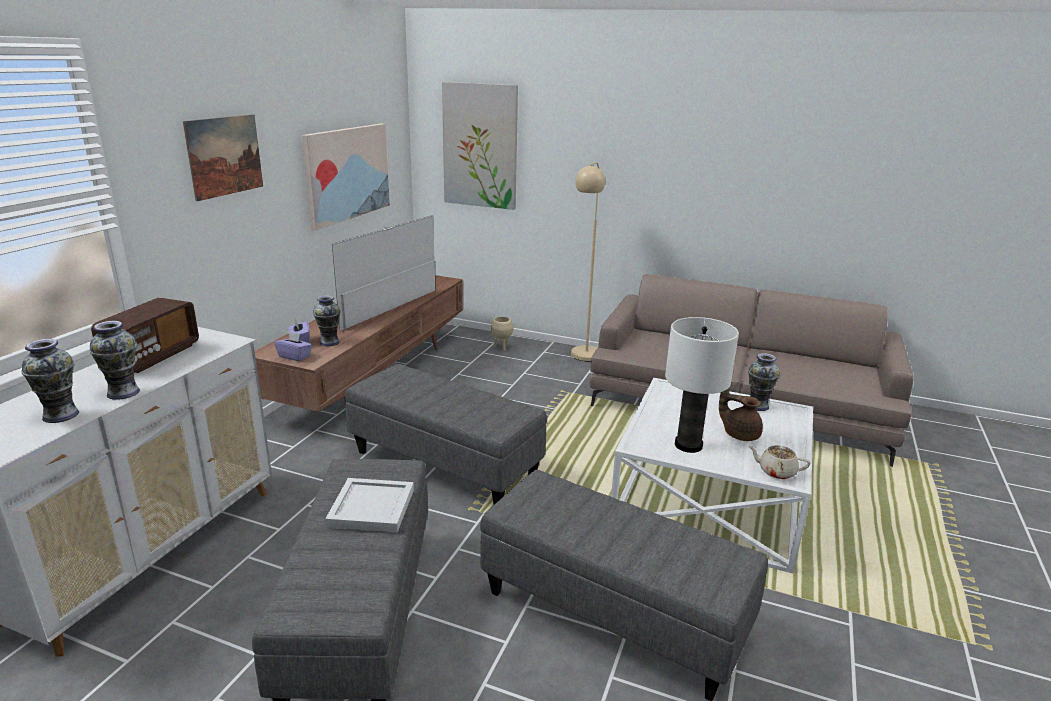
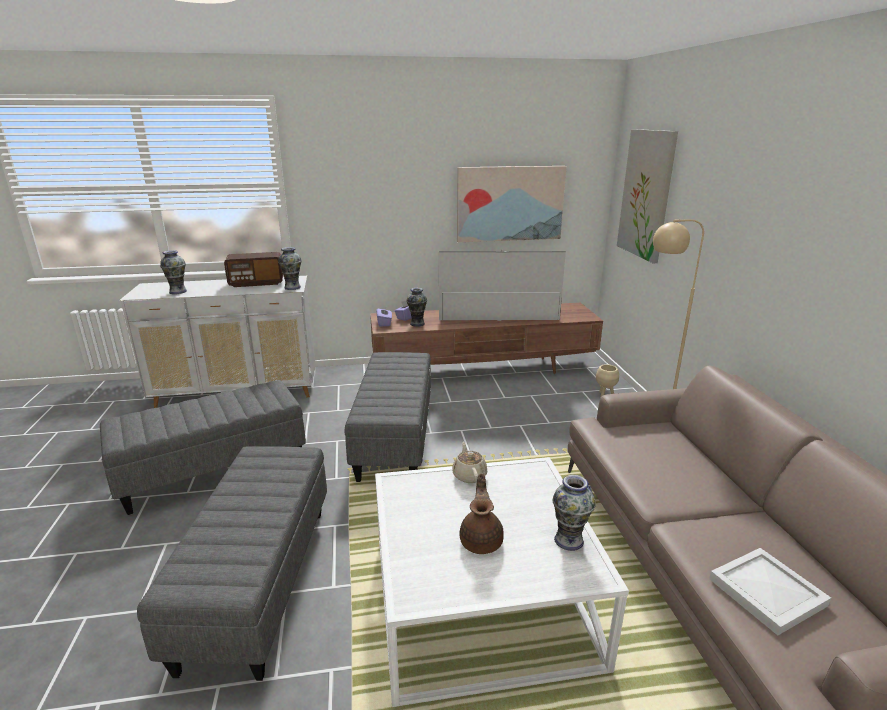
camera: 60 degrees right, 0 degrees up
vase [89,321,140,400] -> vase moved to [278,247,302,290]
picture [183,114,263,201] -> none
white tray [325,478,414,532] -> white tray moved to [709,548,831,635]
white table lamp [665,317,739,453] -> none
beige teapot [748,445,811,479] -> beige teapot moved to [452,442,487,483]

